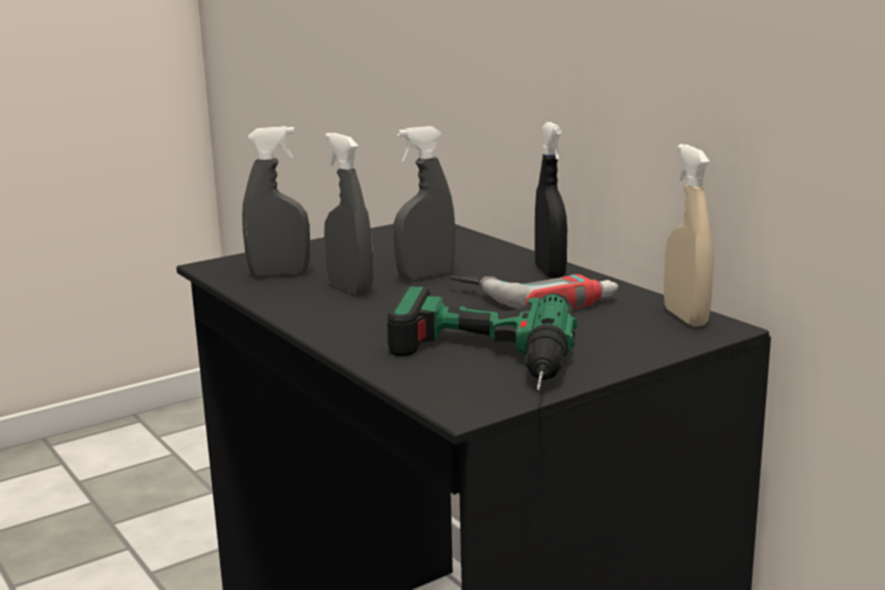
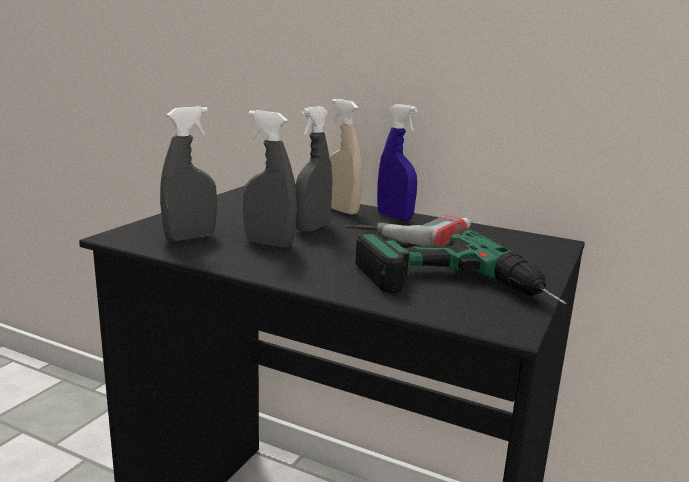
camera: 30 degrees left, 0 degrees up
black spray bottle [535,122,567,278] -> blue spray bottle [377,104,418,221]
beige spray bottle [664,144,714,327] -> beige spray bottle moved to [329,99,362,215]

